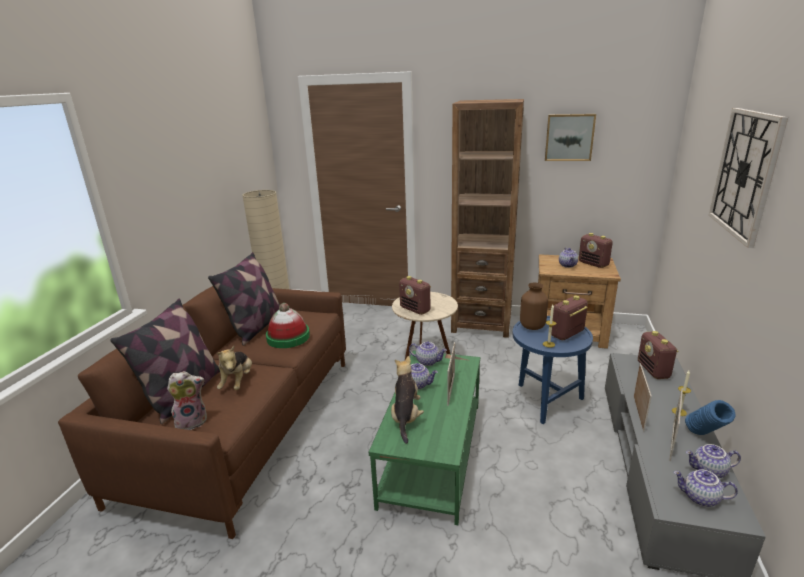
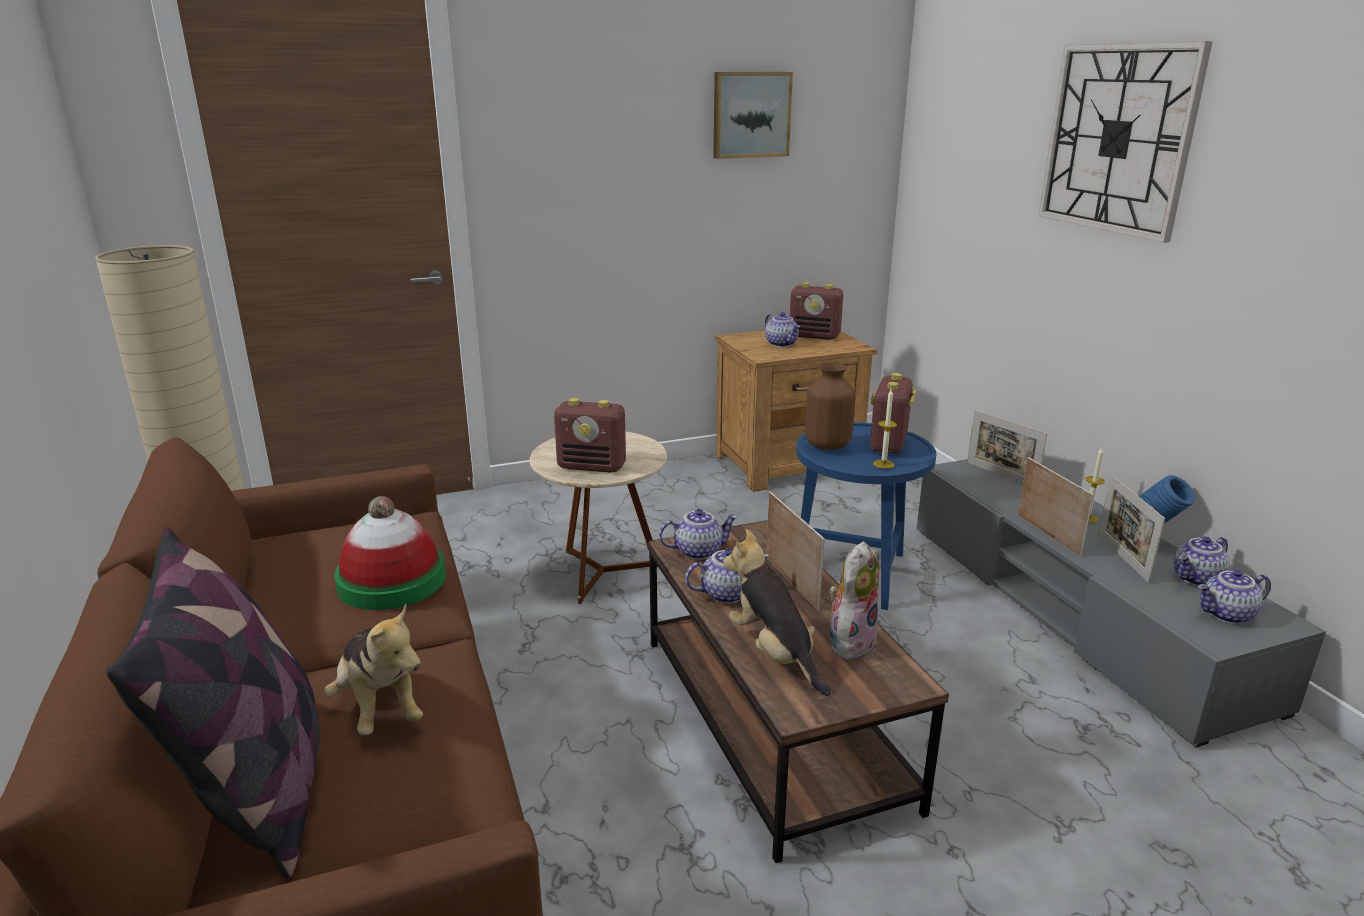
camera: 35 degrees left, 0 degrees up
plush toy [167,371,207,430] -> plush toy moved to [829,541,879,660]
pillow [208,252,280,346] -> none
green coffee table [369,351,480,525] -> brown coffee table [647,520,949,863]
brown bookcase [451,99,524,338] -> none
radio [638,331,679,379] -> picture frame [967,410,1047,484]

